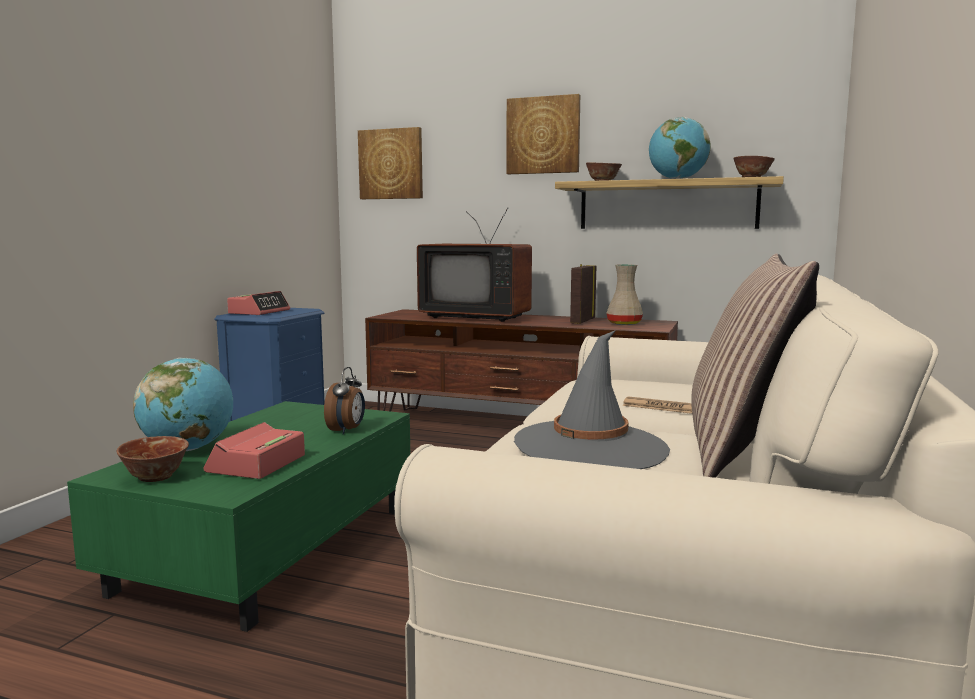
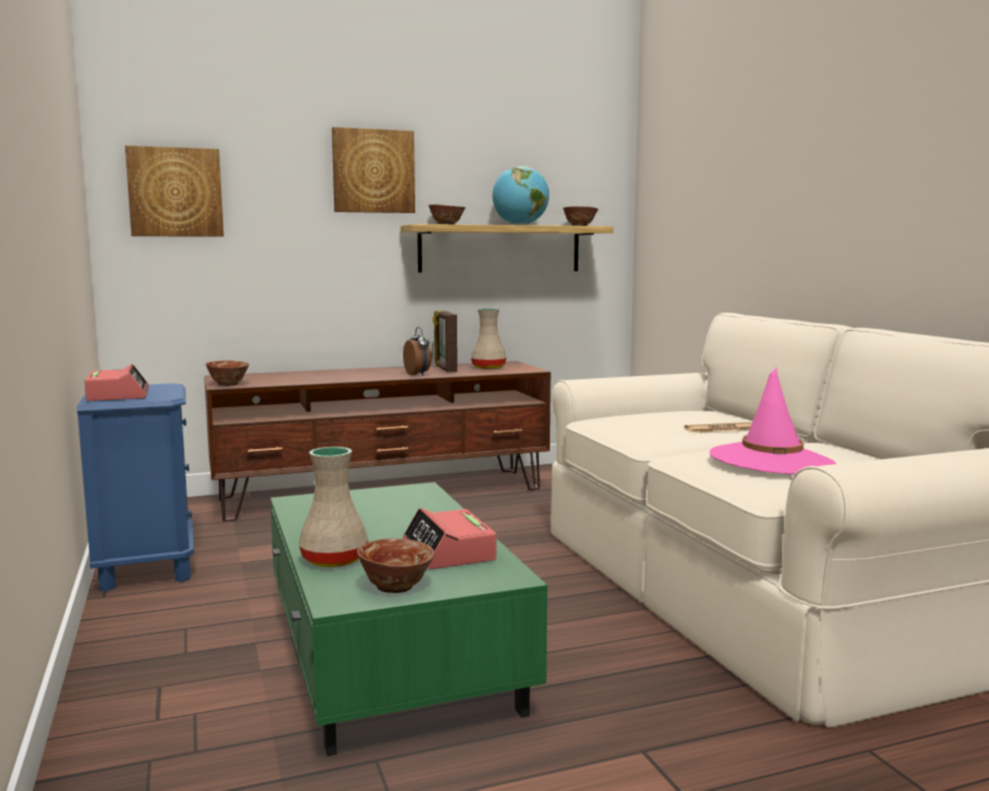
camera: 40 degrees left, 0 degrees up
globe [133,358,233,451] -> beige vase [299,447,369,567]
alarm clock [324,367,365,434] -> alarm clock moved to [403,327,431,376]
television [417,207,532,322] -> none
grey hat [514,330,670,469] -> pink hat [709,367,837,474]
pillow [691,254,819,478] -> none
none -> bowl [206,361,249,385]

